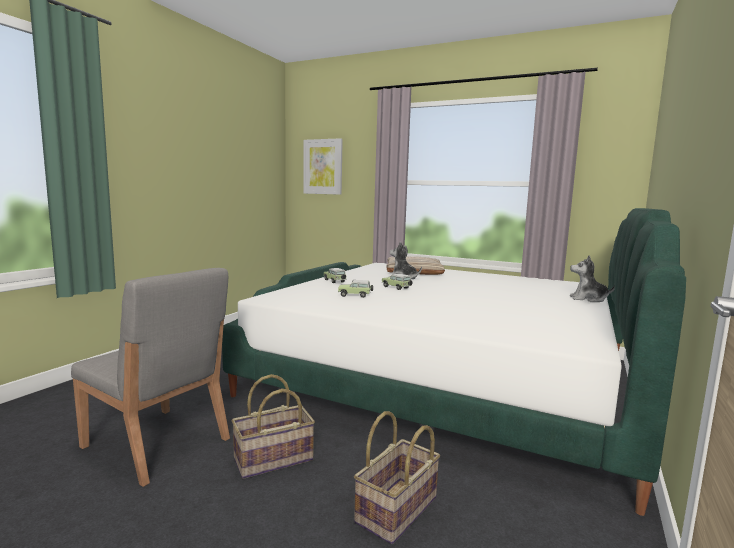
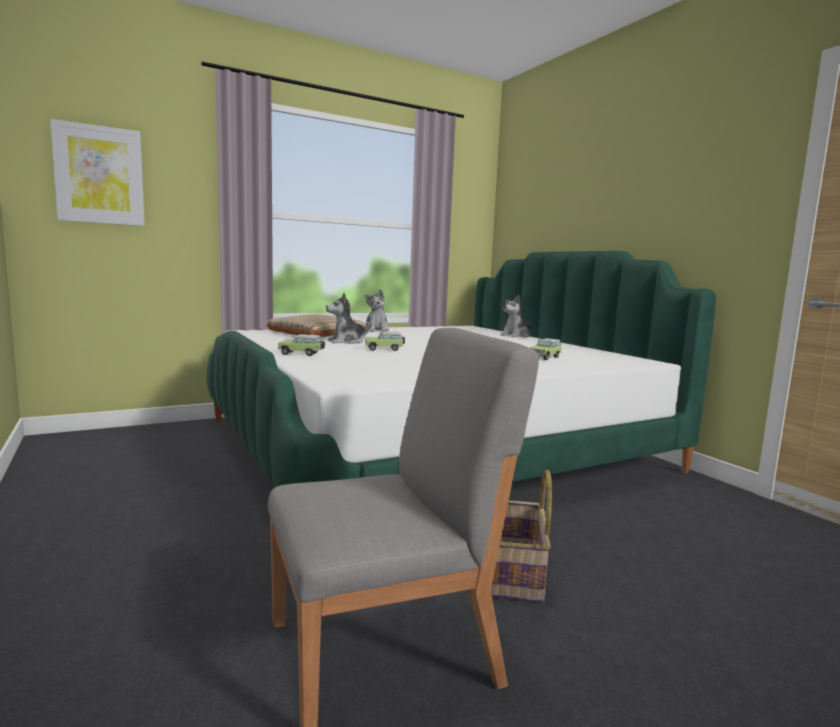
camera: 55 degrees left, 0 degrees up
toy car [338,280,373,298] -> toy car moved to [530,338,562,360]
basket [354,411,440,544] -> none
none -> plush toy [365,289,389,332]

